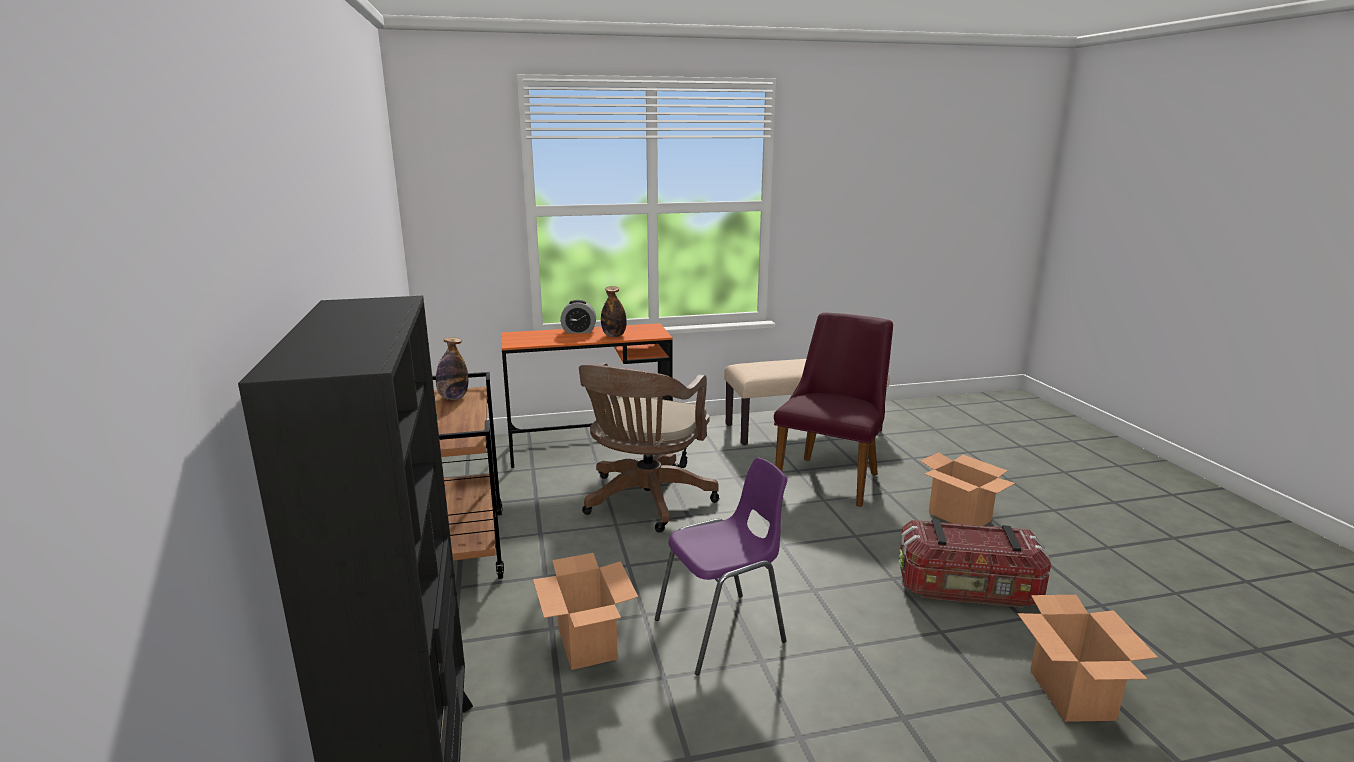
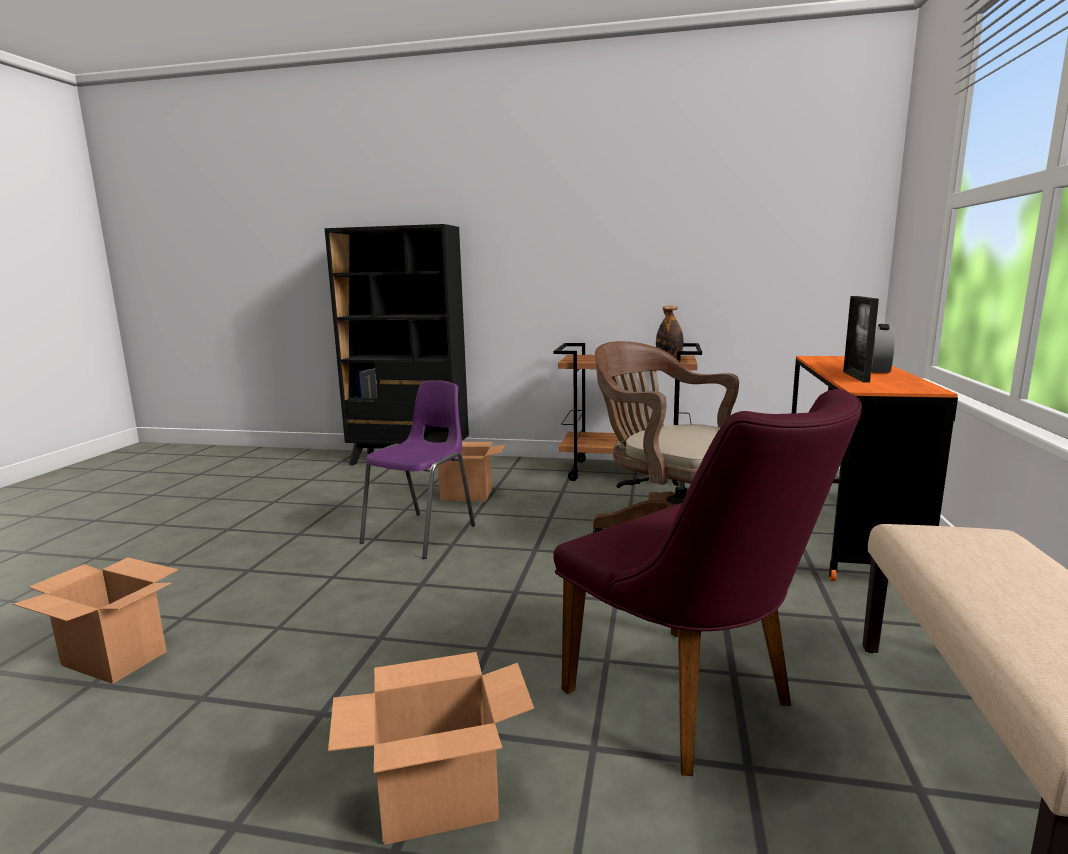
camera: 115 degrees right, 5 degrees down
bottle [601,286,627,337] -> picture frame [843,296,879,382]
purple chair [655,457,787,676] -> purple chair turned 150 degrees counterclockwise [360,380,475,559]
storage box [898,519,1051,608] -> none

